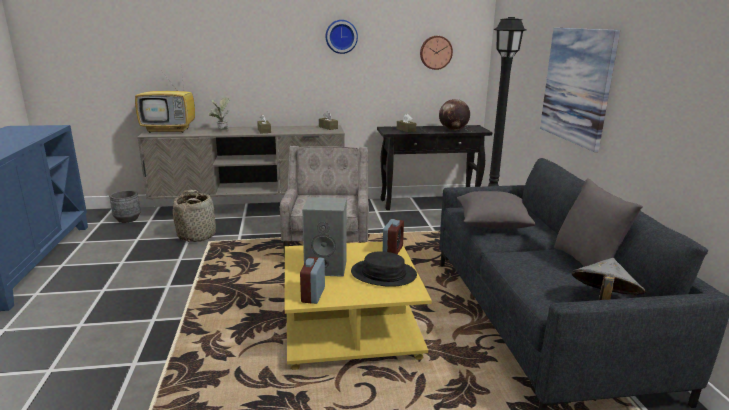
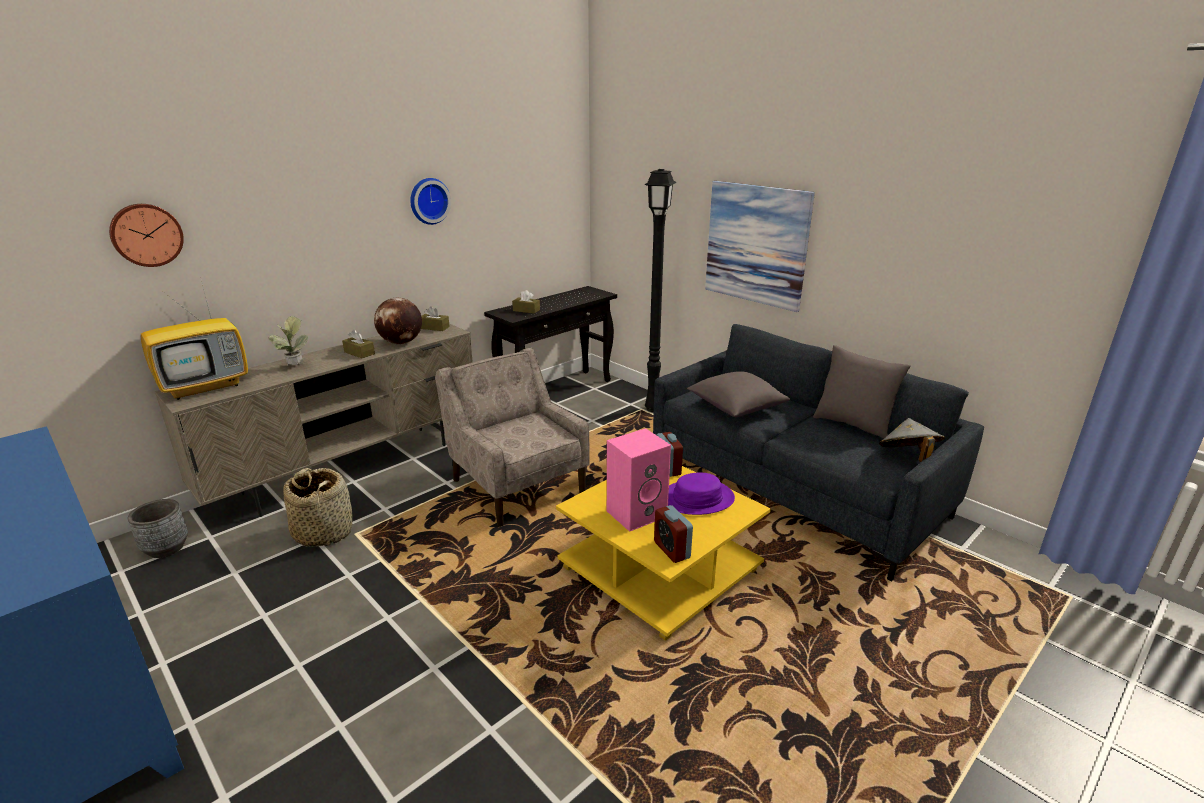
camera: 35 degrees left, 5 degrees up
grey speaker [302,197,347,277] -> pink speaker [607,428,671,532]
black hat [351,252,417,287] -> purple hat [668,473,735,515]
wall clock [420,36,453,70] -> wall clock moved to [109,204,184,267]
globe [439,99,470,131] -> globe moved to [374,298,422,344]

